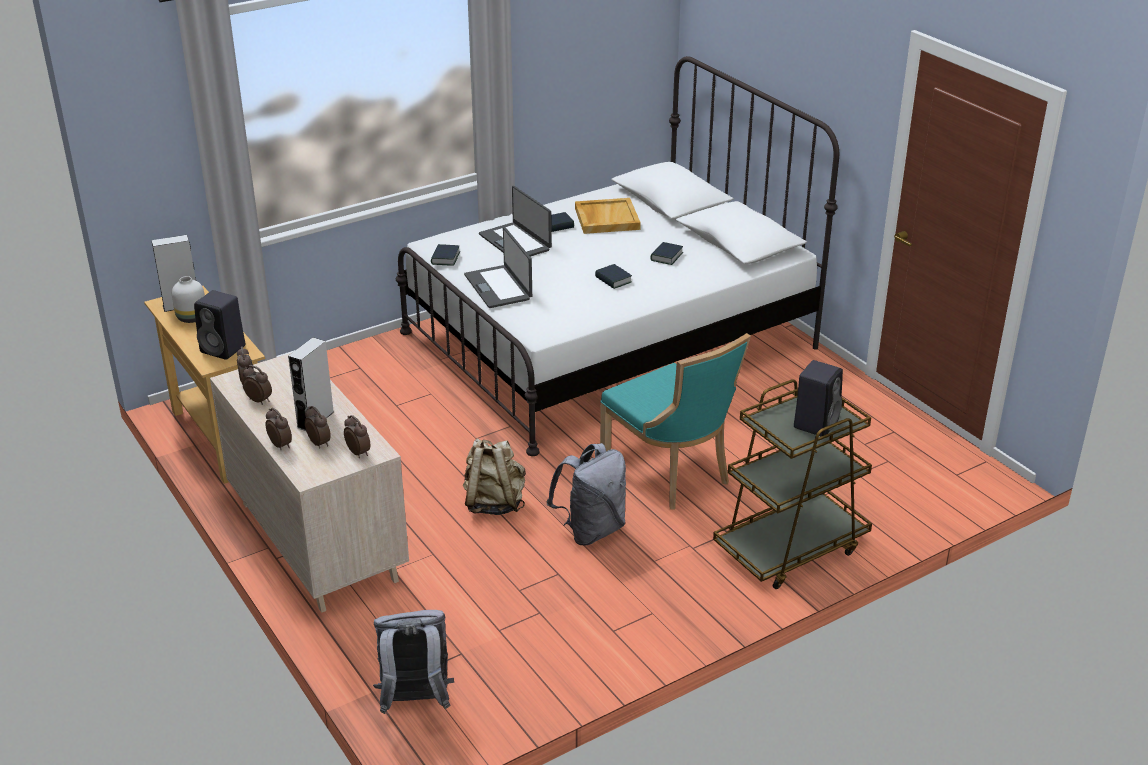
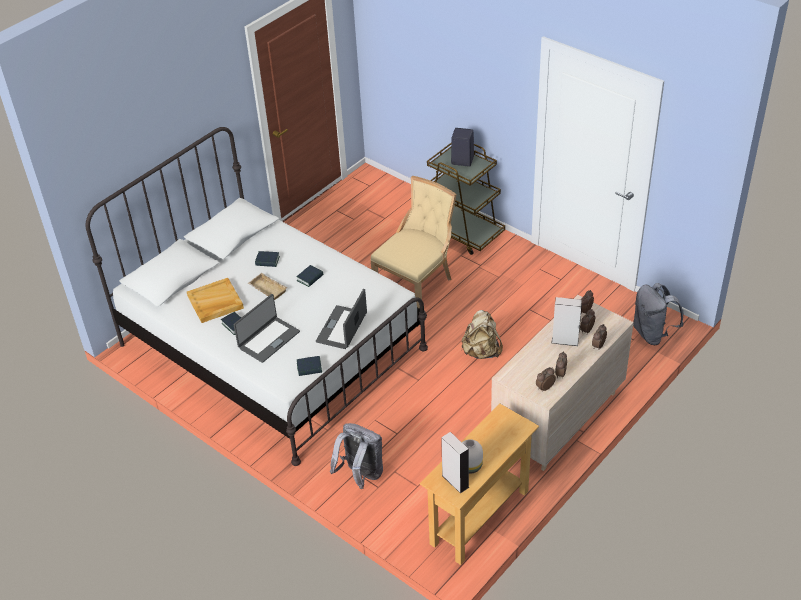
camera: 105 degrees left, 10 degrees up
black speaker [194,290,245,360] -> none
laptop [464,227,532,308] -> laptop turned 150 degrees clockwise [316,289,367,349]
grey backpack [546,443,626,545] -> grey backpack moved to [330,423,383,489]
turquoise chair [600,333,751,509] -> beige chair [371,176,457,309]
none -> beige tray [248,273,288,300]

